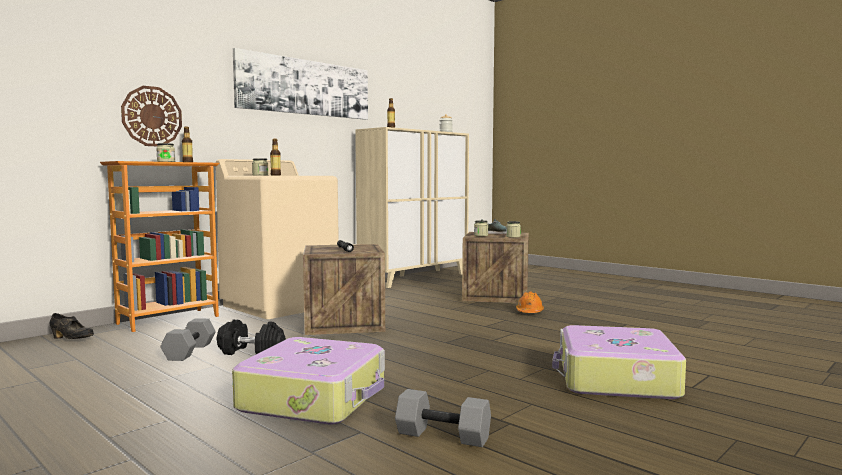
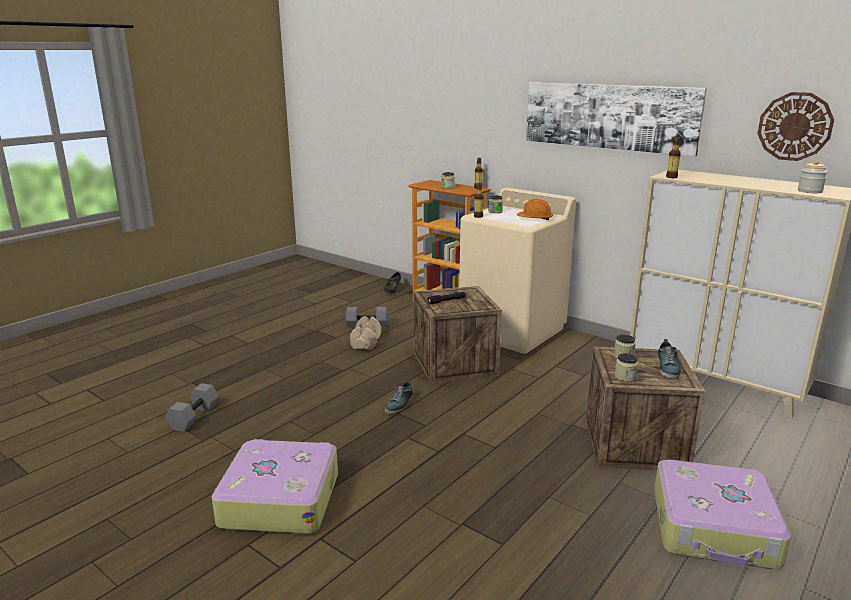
camera: 85 degrees right, 15 degrees up
wall clock [121,86,182,146] -> wall clock moved to [757,92,834,161]
black dumbbell [217,319,286,355] -> beige dumbbell [350,316,381,350]
suitcase [232,337,385,425] -> suitcase moved to [654,460,791,569]
orange hard hat [516,292,544,313] -> orange hard hat moved to [517,199,553,221]
none -> shoe [385,379,413,414]

